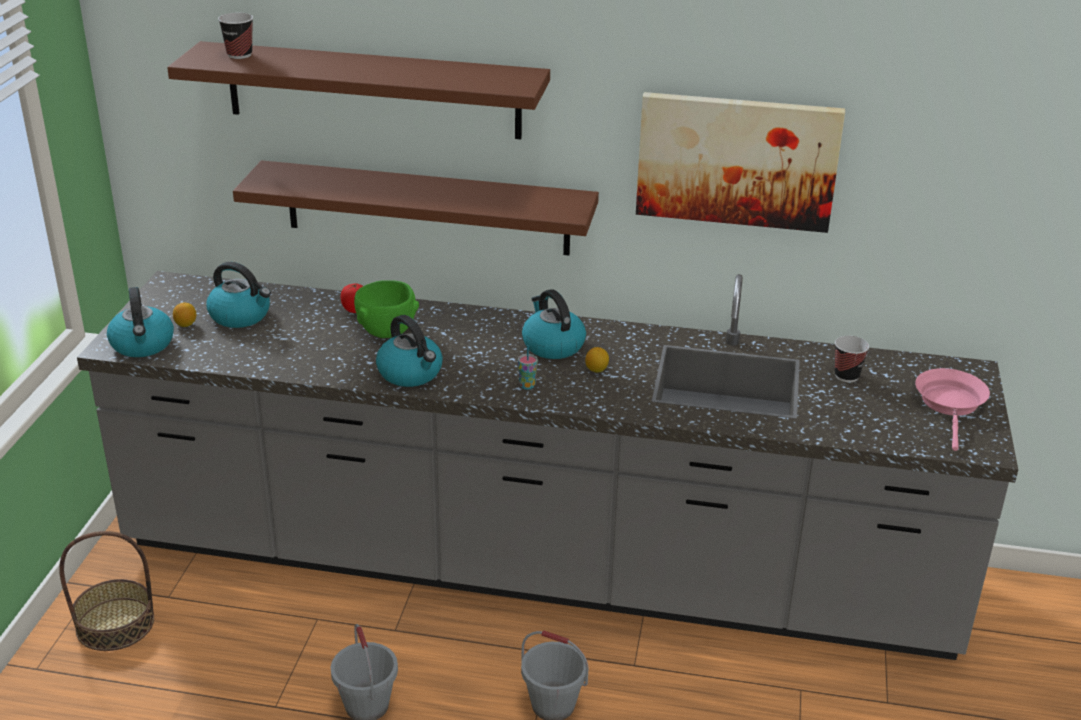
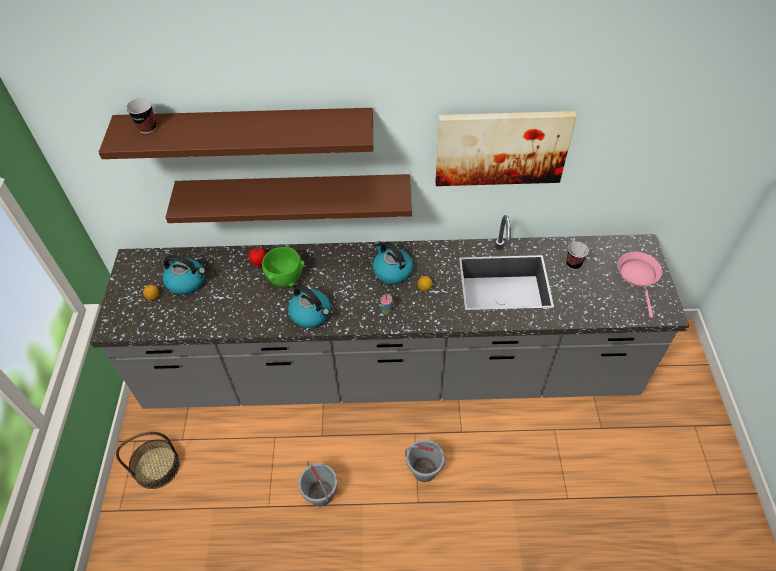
camera: 10 degrees left, 20 degrees up
kettle [107,287,174,357] -> none

